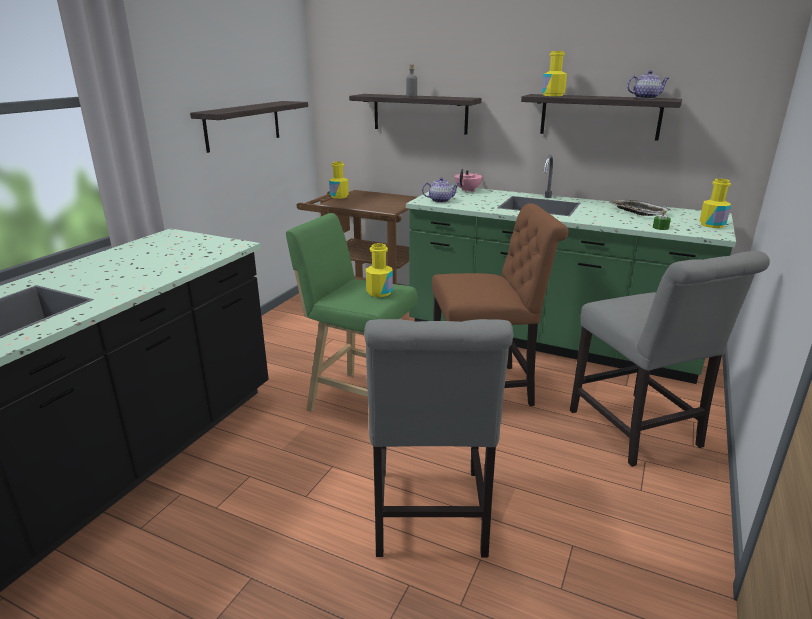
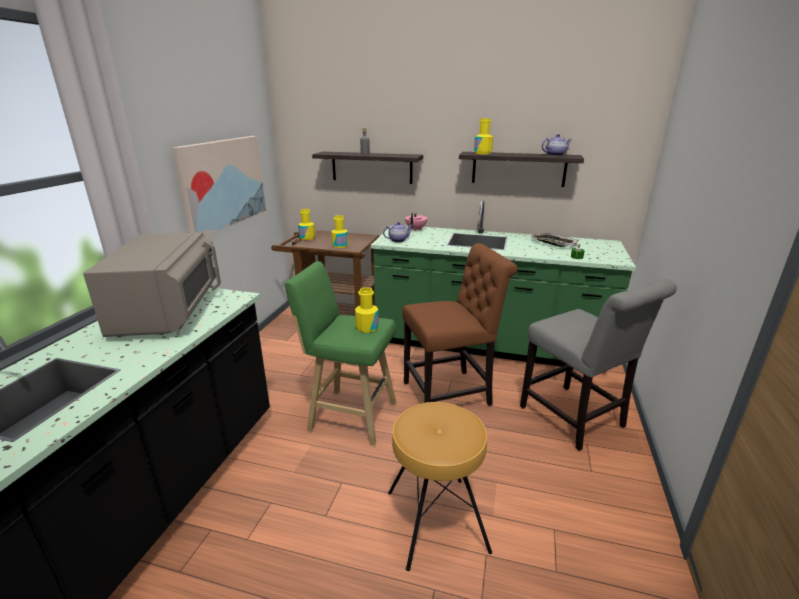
camera: 10 degrees left, 0 degrees up
shelf [190,101,308,153] -> picture [173,136,266,237]
grey chair [364,319,513,557] -> brown stool [388,402,492,571]
yellow bottle [700,179,731,228] -> yellow bottle moved to [331,215,349,248]
none -> grey microwave [83,232,221,337]

